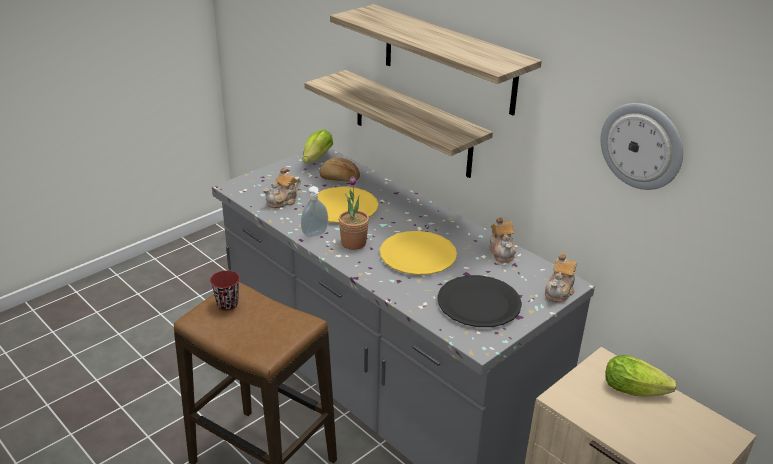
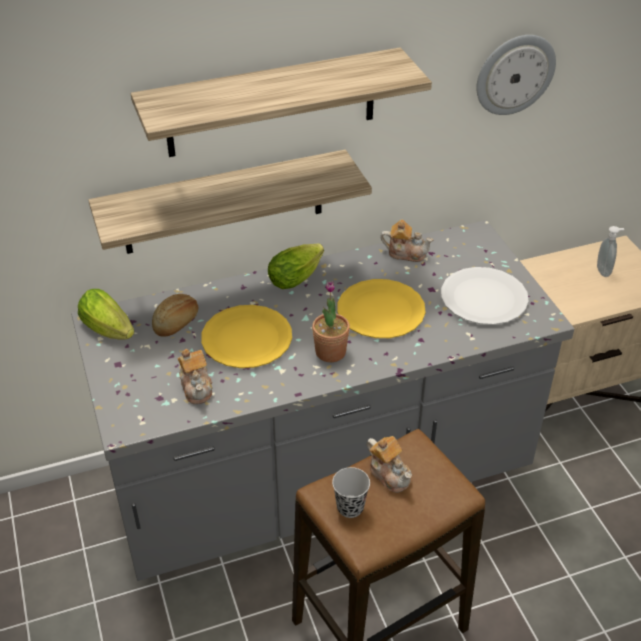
camera: 65 degrees left, 10 degrees up
red cup [210,271,240,311] -> black cup [332,467,370,518]
soap dispenser [301,186,328,237] -> soap dispenser moved to [597,226,624,277]
black plate [437,275,522,327] -> white plate [441,267,529,325]
teapot [545,253,577,302] -> teapot moved to [367,436,412,493]
lettuce [605,355,677,397] -> lettuce moved to [268,244,324,289]

